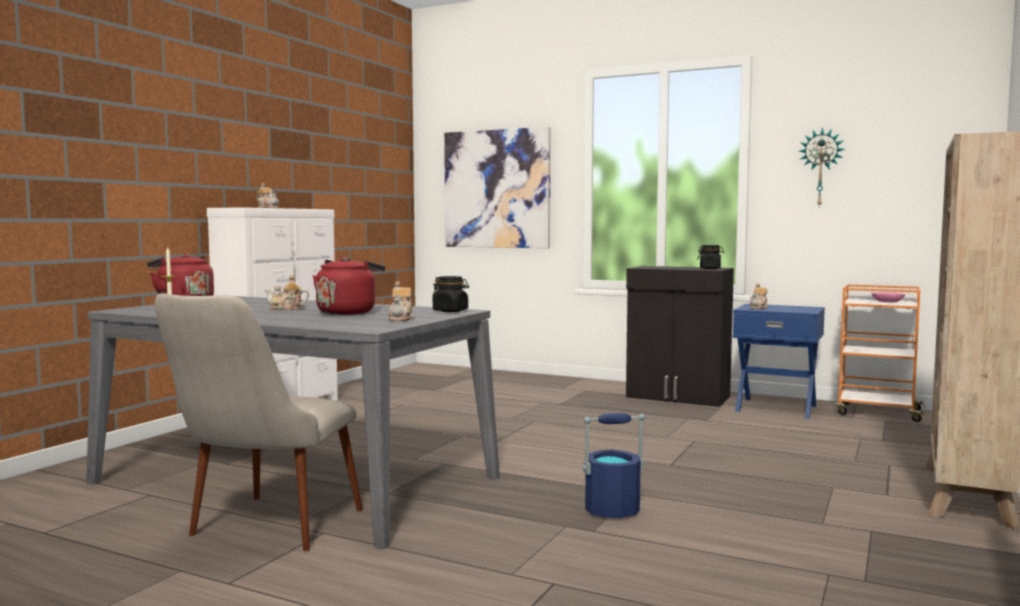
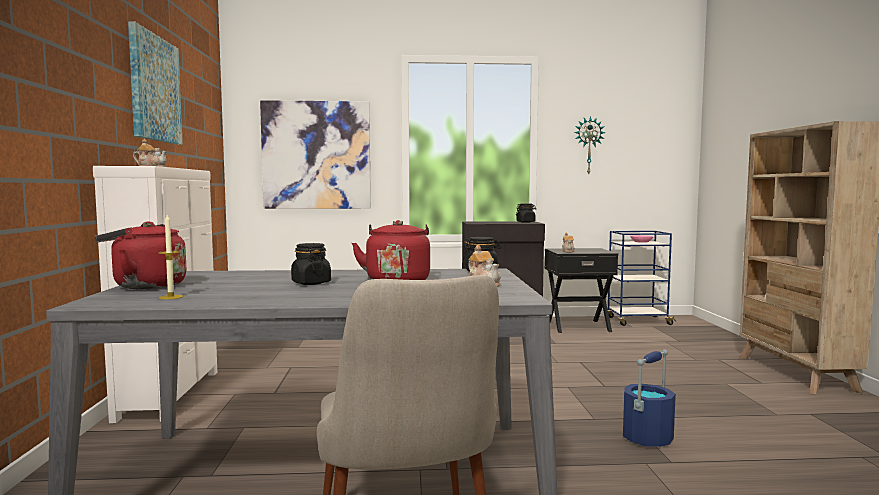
camera: 30 degrees left, 0 degrees up
teapot [265,275,309,310] -> black jar [291,243,331,285]
blue nightstand [733,304,825,419] -> black nightstand [545,248,618,333]
orange cart [836,284,926,422] -> blue cart [608,231,676,326]
none -> picture [128,21,183,145]

